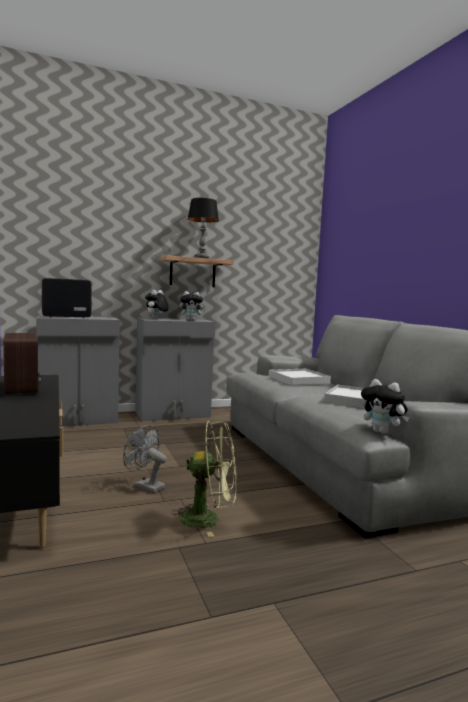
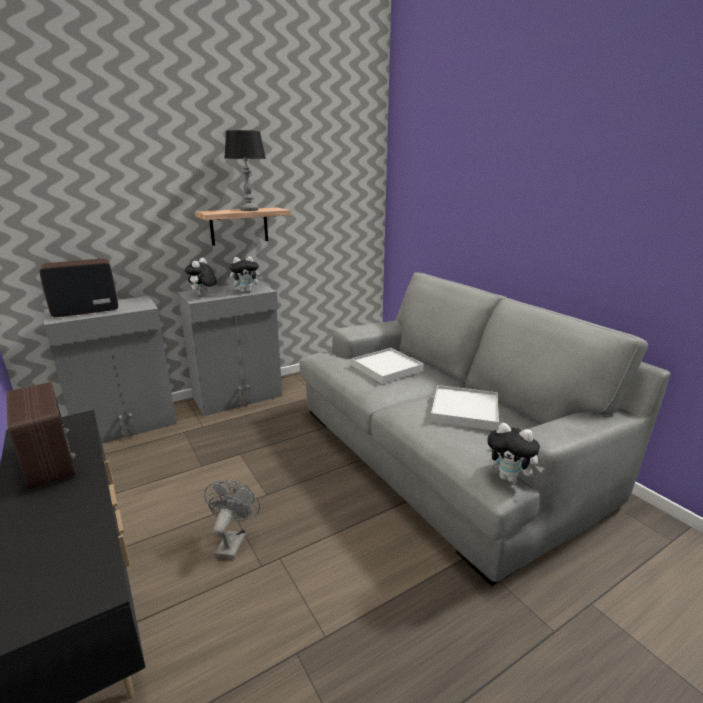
camera: 10 degrees left, 15 degrees up
grey fan [123,425,167,493] -> grey fan turned 75 degrees clockwise [204,480,260,559]
green fan [171,421,237,537] -> none

